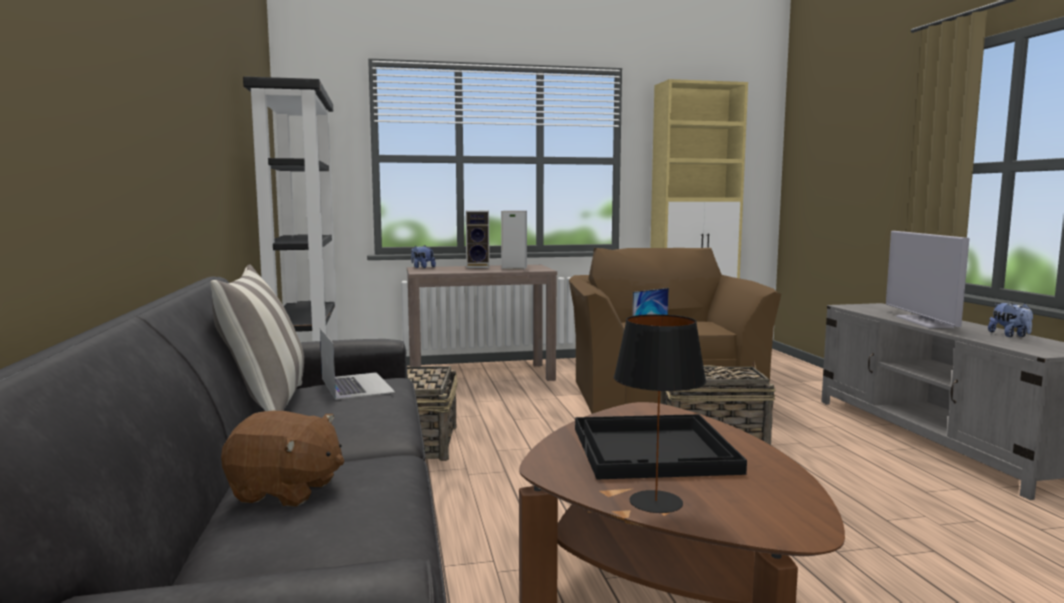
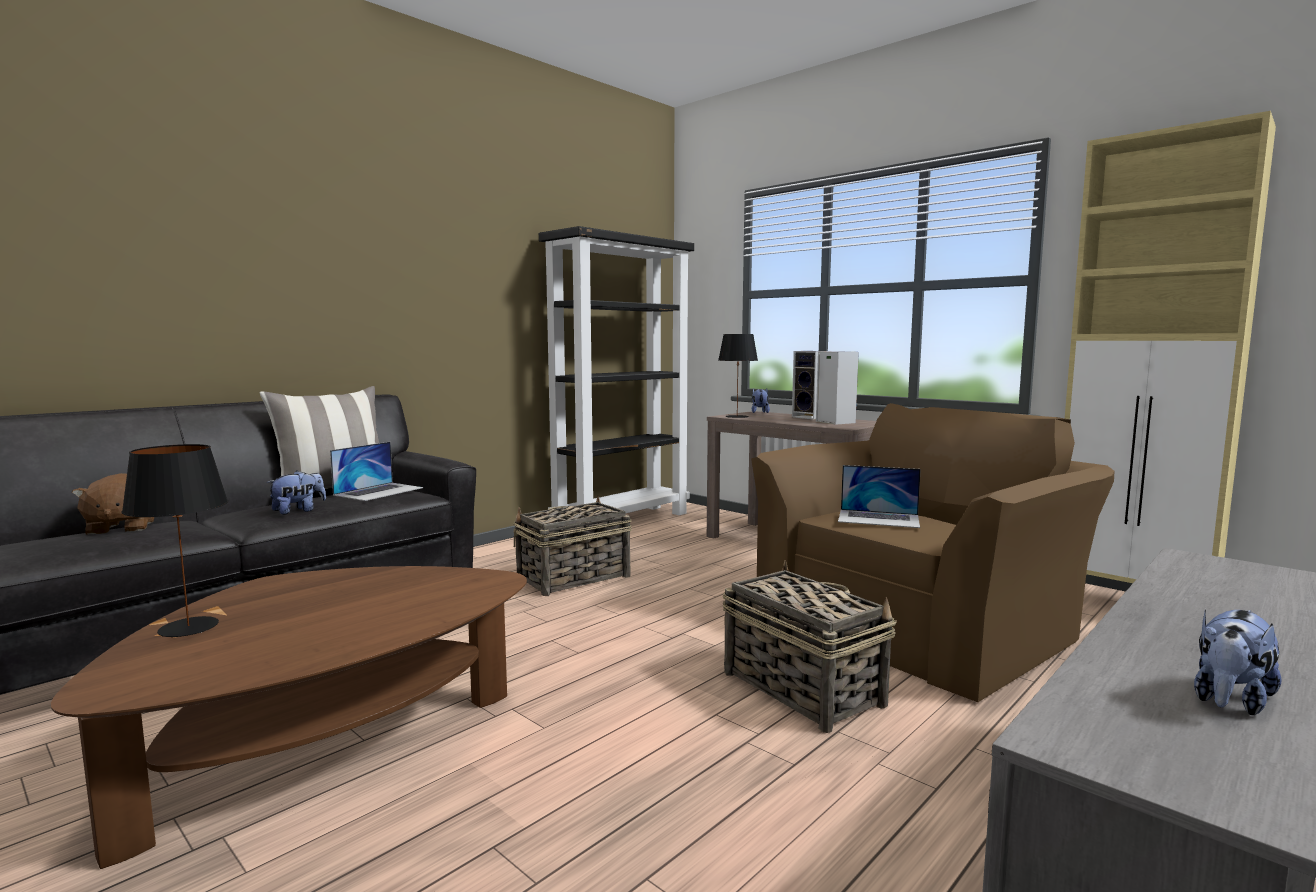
camera: 55 degrees right, 0 degrees up
black tray [575,414,747,479] -> none
television [886,231,969,328] -> none
none -> plush toy [267,471,326,515]
none -> black table lamp [718,334,758,418]

